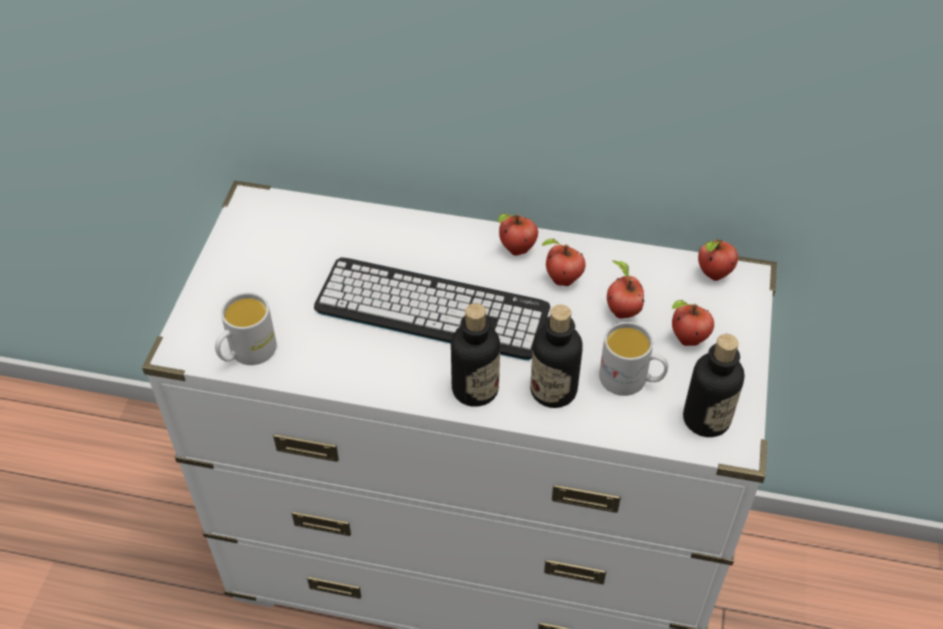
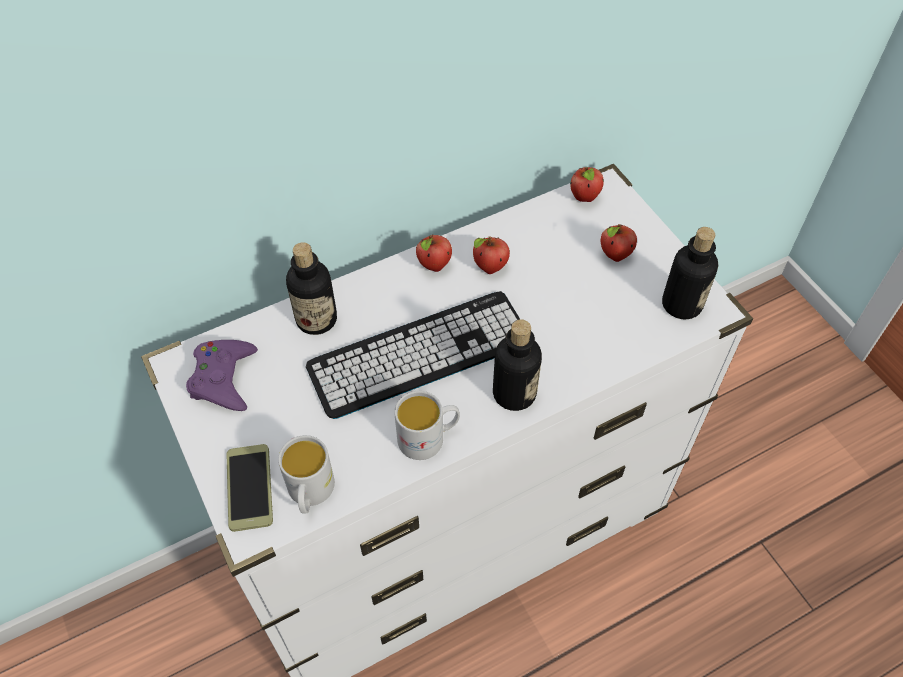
camera: 40 degrees left, 5 degrees up
bottle [530,305,583,408] -> bottle moved to [286,242,337,335]
white mug [599,322,668,396] -> white mug moved to [394,391,460,460]
apple [607,260,644,319] -> none
none -> purple game controller [186,340,258,411]
none -> phone [226,444,273,532]

